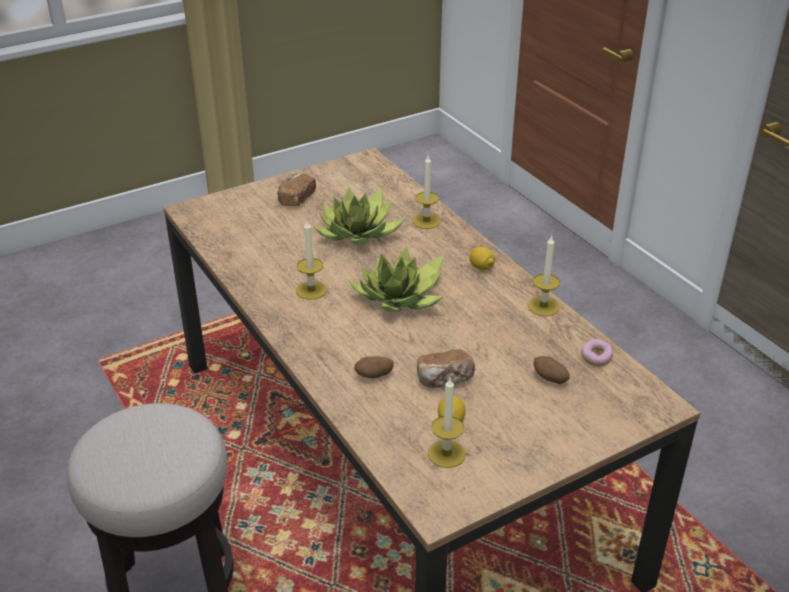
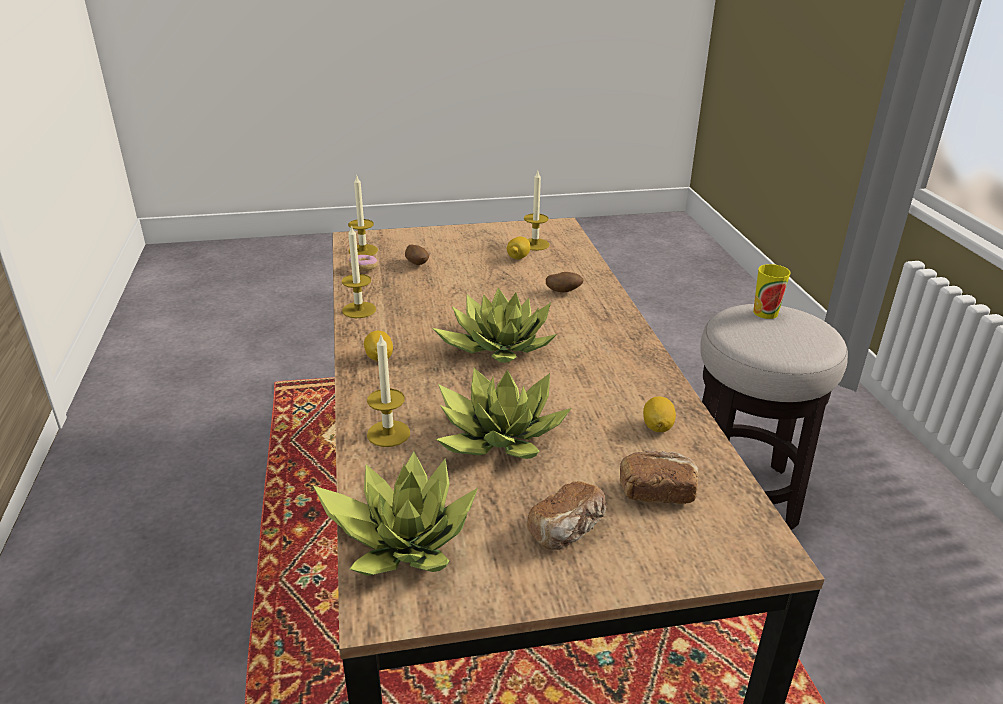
camera: 160 degrees left, 5 degrees down
candle [296,221,327,300] -> candle moved to [348,176,378,256]
bread [417,349,475,388] -> bread moved to [620,450,699,504]
none -> potted plant [313,451,478,576]
none -> lemon [643,397,676,432]
none -> cup [753,264,791,319]

